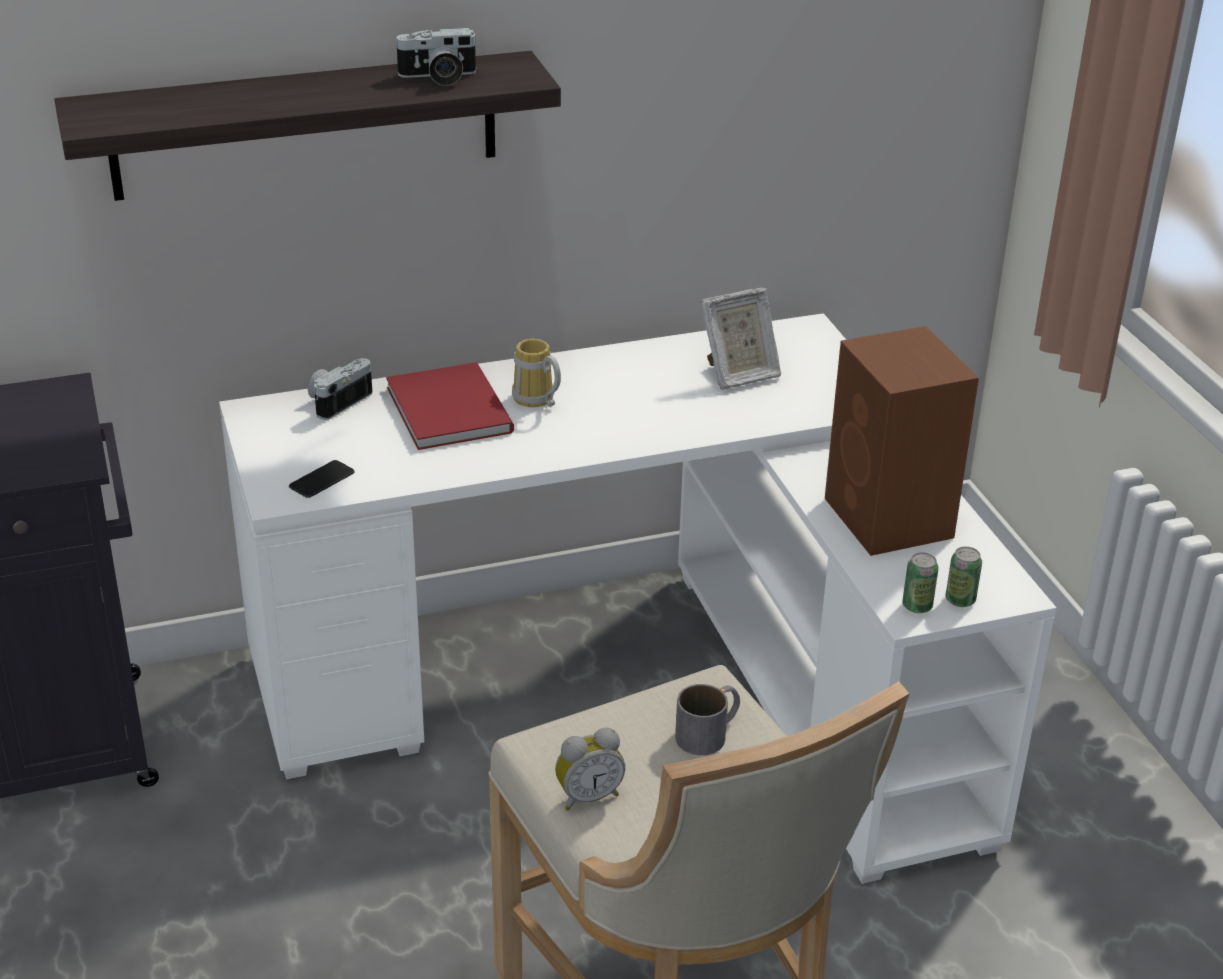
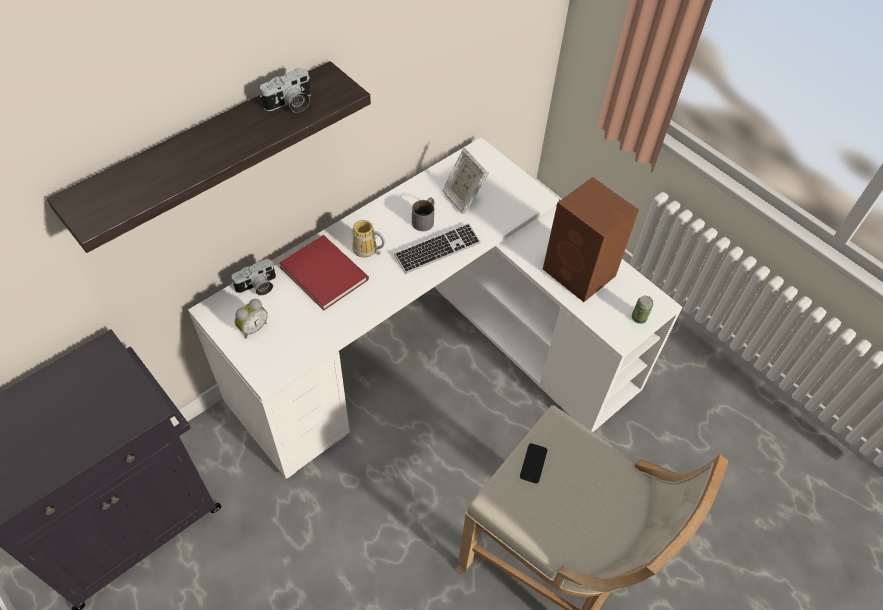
camera: 25 degrees left, 20 degrees up
phone [289,460,355,498] -> phone moved to [520,443,547,484]
camera [308,358,373,420] -> camera turned 135 degrees counterclockwise [231,258,276,296]
alarm clock [555,727,625,810] -> alarm clock moved to [235,299,268,339]
grey mug [675,684,740,755] -> grey mug moved to [412,198,434,231]
picture frame [701,287,781,390] -> picture frame turned 105 degrees clockwise [443,148,488,214]
can [902,552,939,613] -> none
none -> keyboard [394,223,481,274]

